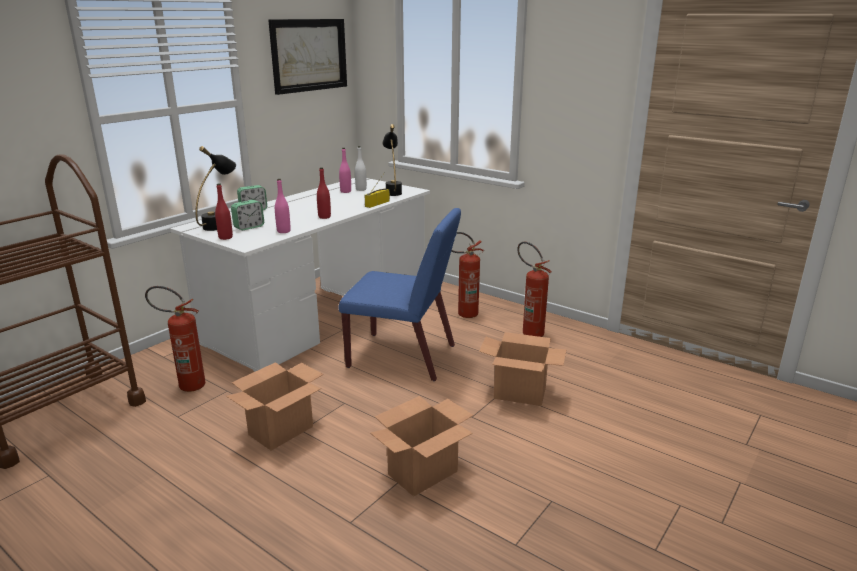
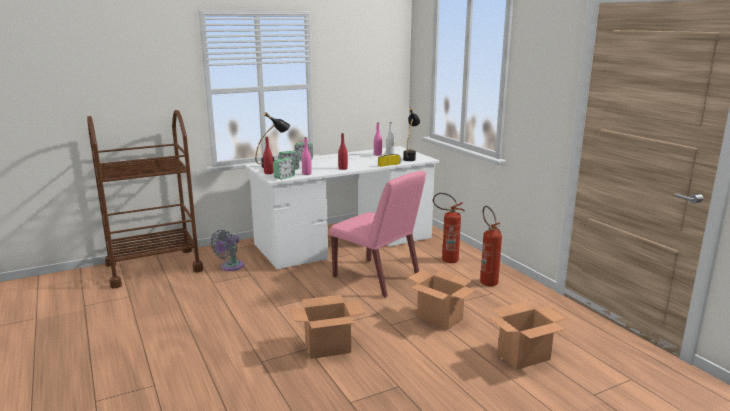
camera: 25 degrees right, 5 degrees down
fire extinguisher [145,286,205,392] -> grey fan [210,230,244,271]
cardboard box [226,362,324,451] -> cardboard box moved to [489,301,567,370]
picture [268,19,347,95] -> none
blue chair [339,208,461,381] -> pink chair [329,171,426,298]
none -> alarm clock [273,158,295,180]

